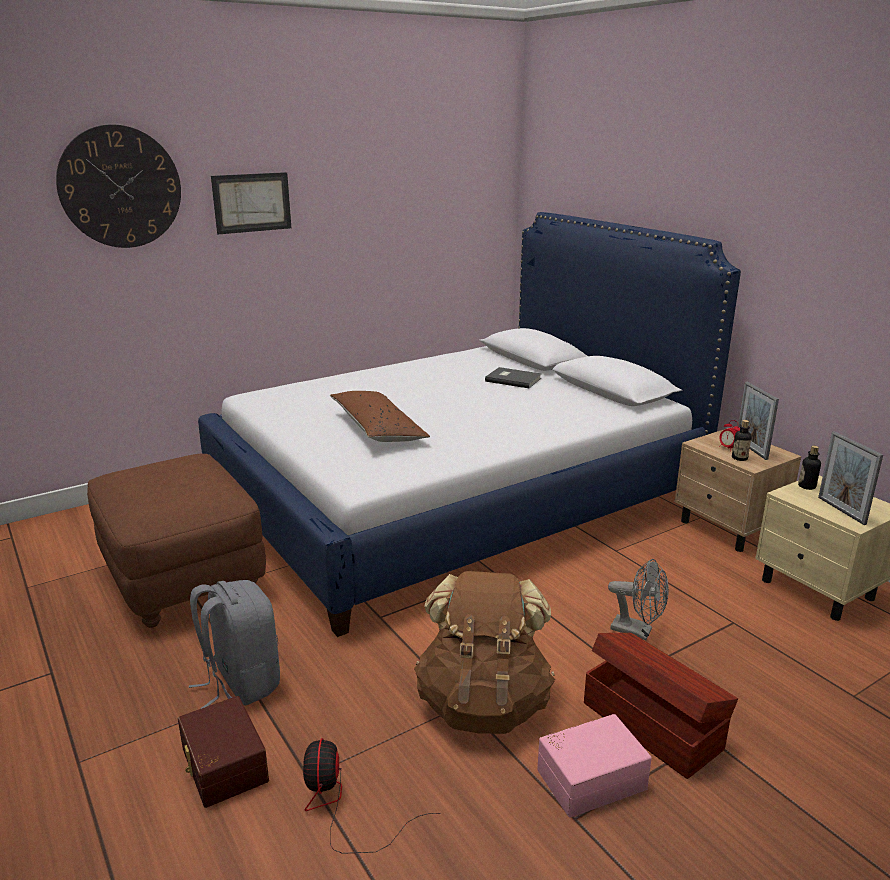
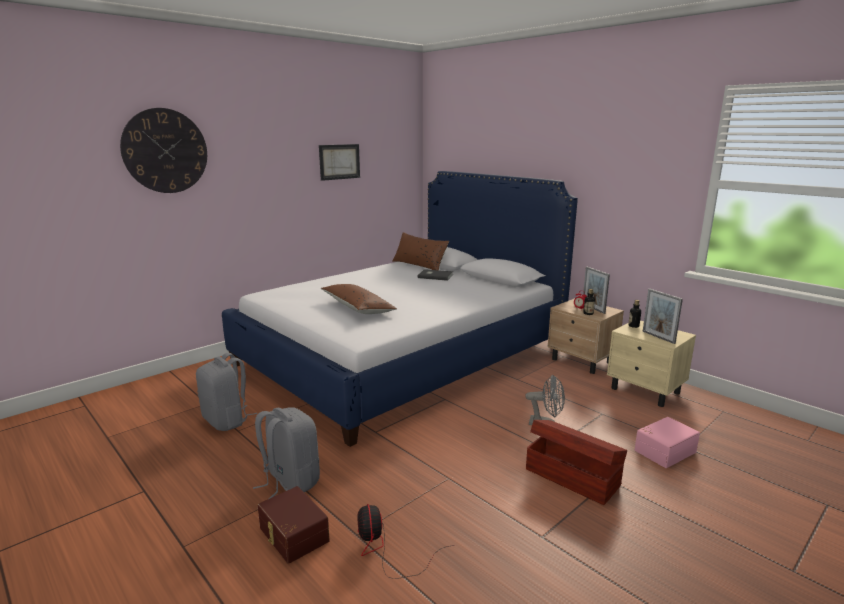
camera: 10 degrees left, 5 degrees down
brown ottoman [87,453,266,628] -> grey backpack [196,353,257,431]
picture [211,172,291,234] -> picture moved to [319,144,360,181]
brown backpack [414,571,555,734] -> none
pink storage box [537,714,652,817] -> pink storage box moved to [635,417,700,468]
none -> brown pillow [392,232,449,270]

